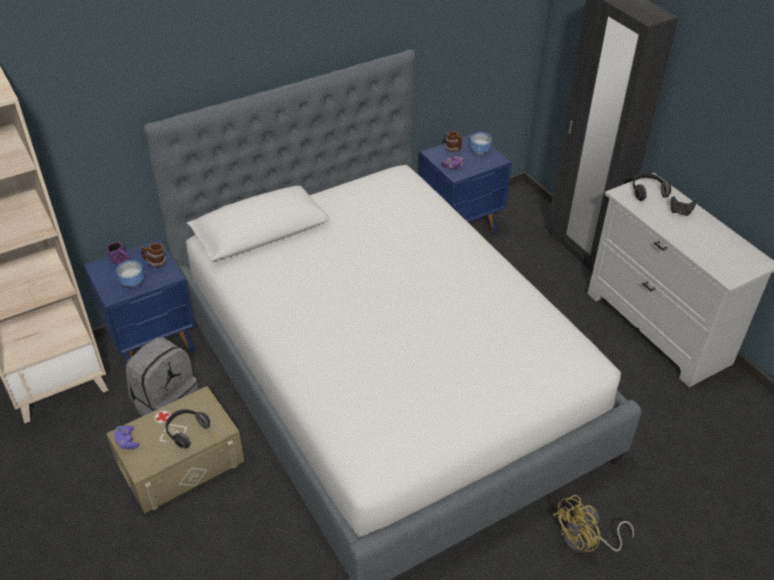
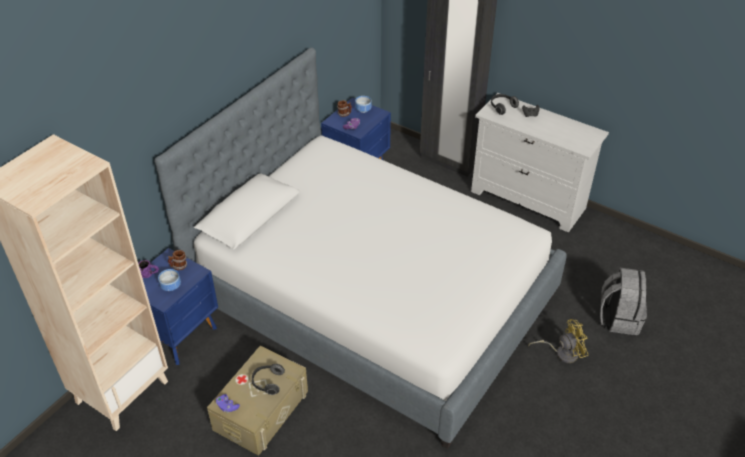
camera: 25 degrees left, 0 degrees up
grey backpack [126,337,198,416] -> grey backpack moved to [600,268,647,335]
yellow fan [553,495,634,552] -> yellow fan turned 135 degrees counterclockwise [528,319,588,363]

